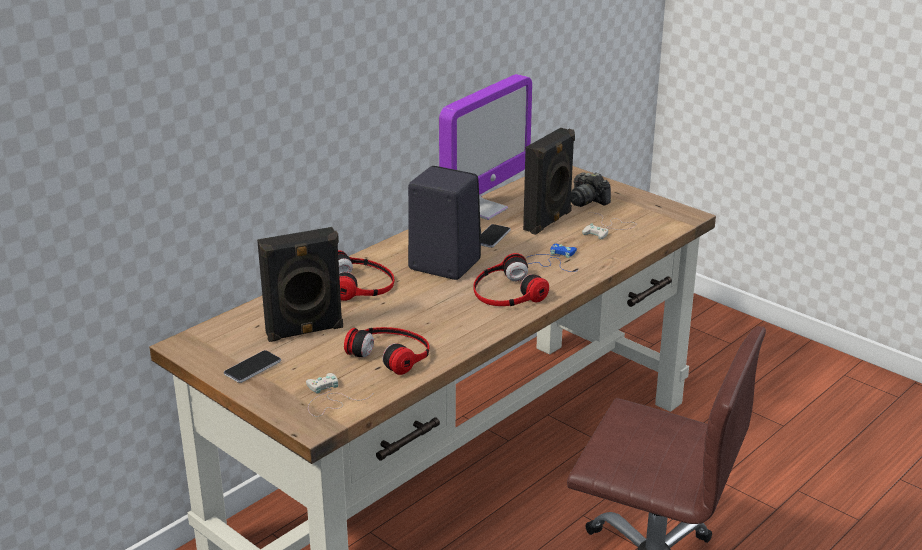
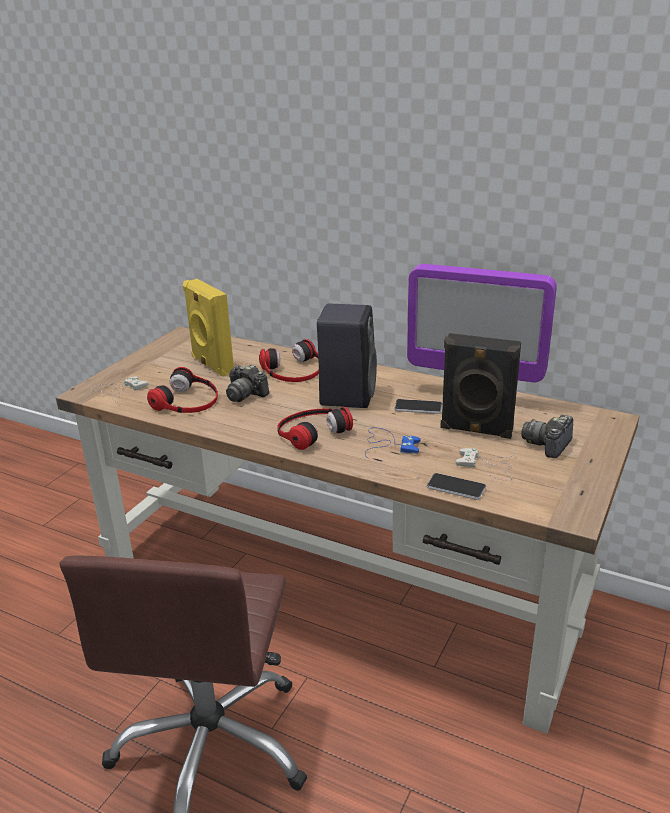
camera: 75 degrees right, 0 degrees up
phone [224,350,281,383] -> phone moved to [427,473,486,500]
black speaker [257,227,343,342] -> yellow speaker [183,279,234,377]
none -> camera [226,364,269,402]

